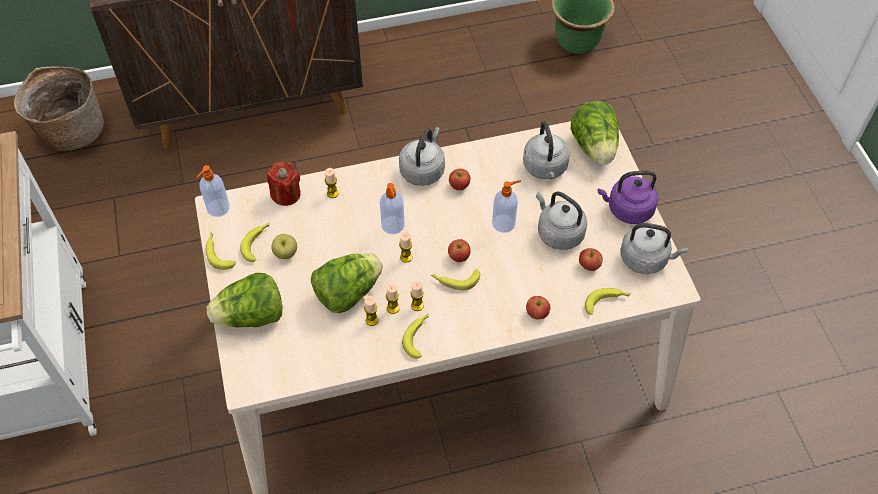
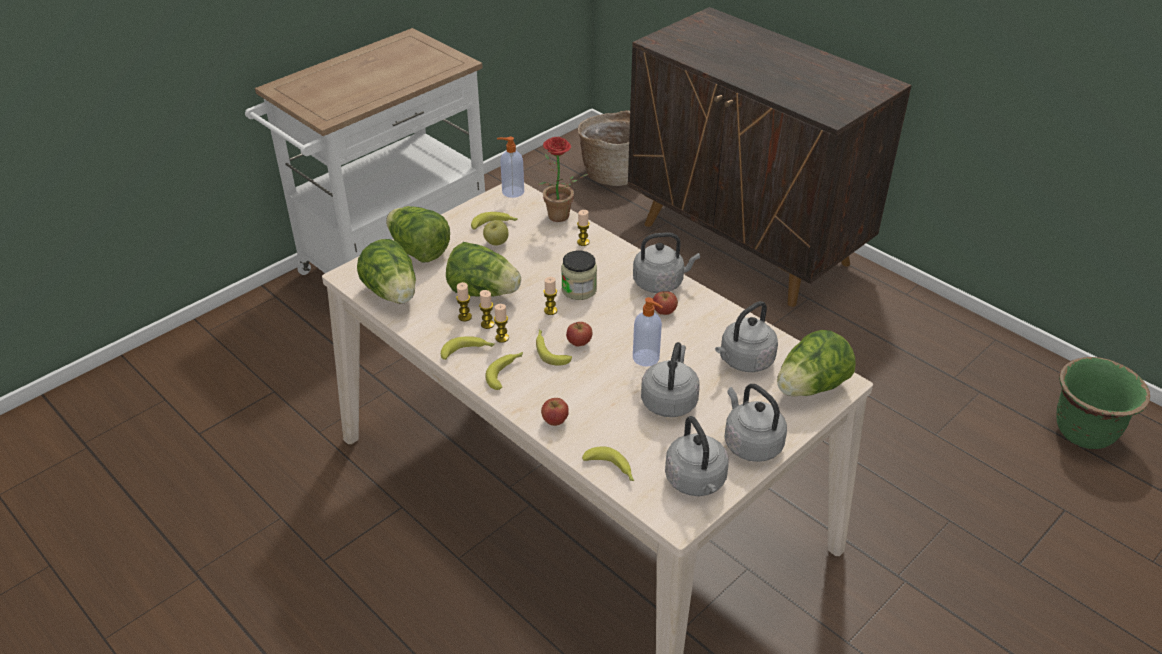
camera: 60 degrees right, 15 degrees down
banana [206,232,236,270] -> banana moved to [485,352,523,390]
red candle [267,162,301,206] -> potted plant [538,137,588,222]
soap dispenser [380,183,405,234] -> jar [561,251,597,300]
apple [579,248,603,271] -> none
purple kettle [598,170,658,224] -> grey kettle [724,384,787,462]
none -> lettuce [357,239,416,304]

